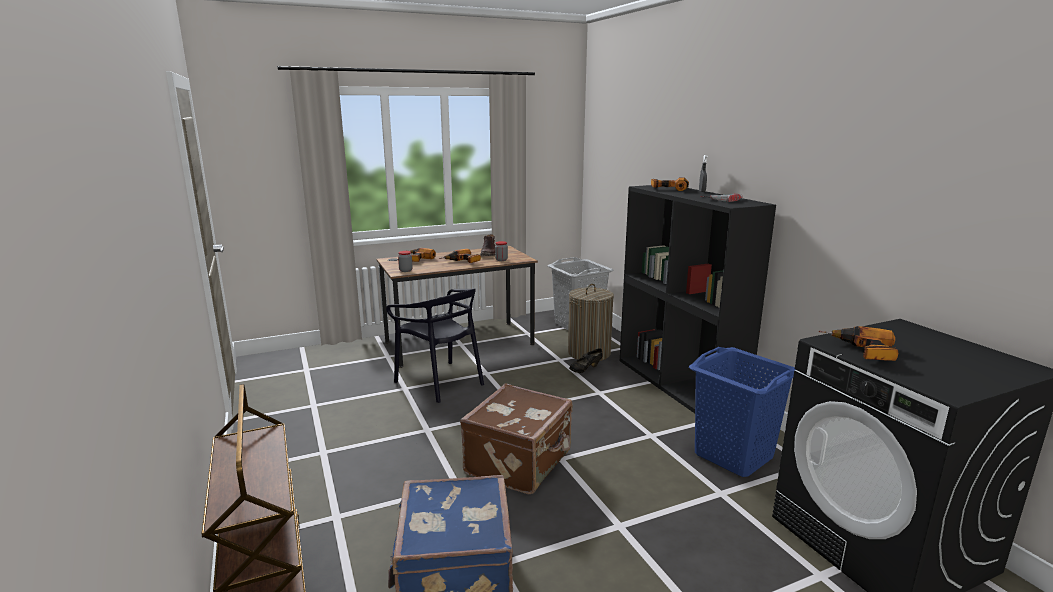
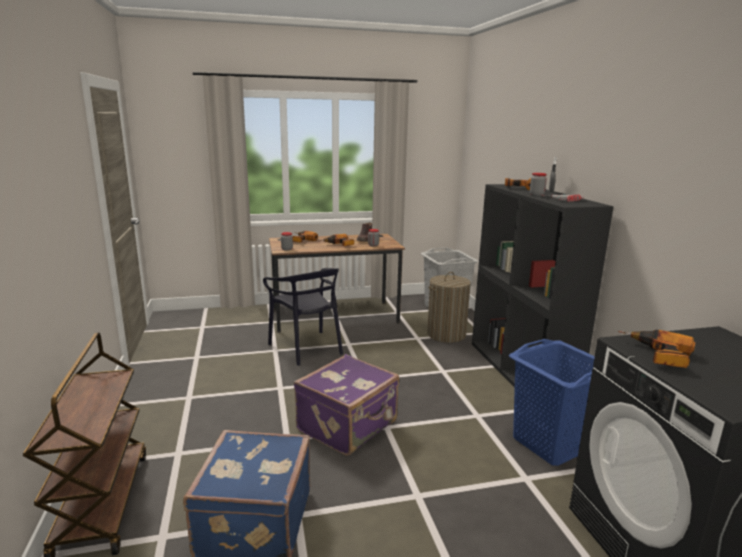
camera: 10 degrees right, 0 degrees up
brown suitcase [460,383,572,494] -> purple suitcase [294,354,399,456]
black shoe [569,348,603,373] -> none
none -> jar [530,173,547,196]

